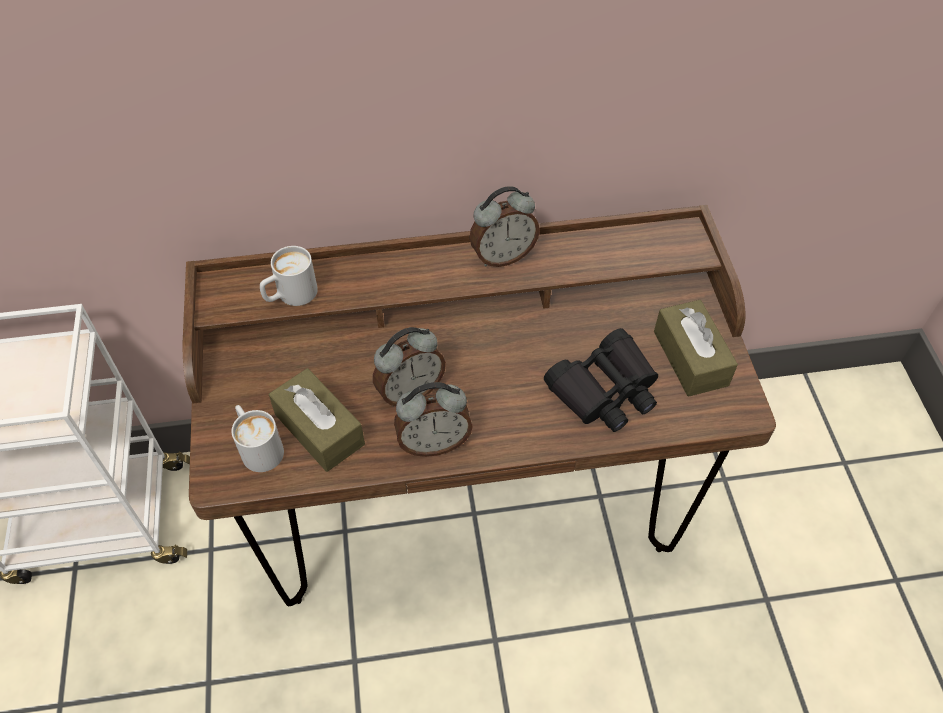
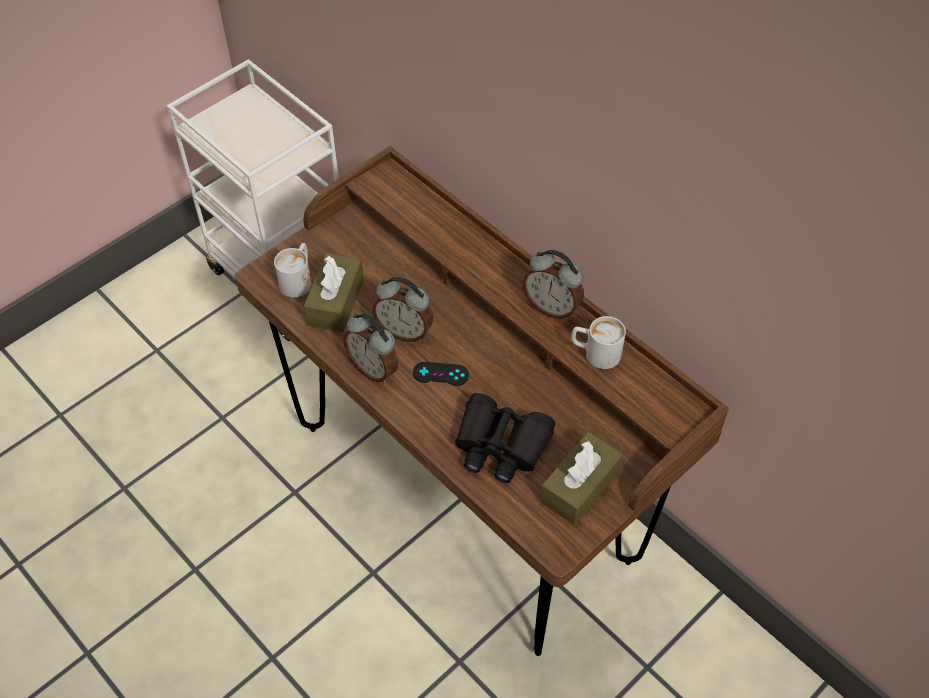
camera: 55 degrees right, 0 degrees up
white mug [260,246,318,306] -> white mug moved to [571,316,626,369]
none -> black game controller [413,362,469,386]

